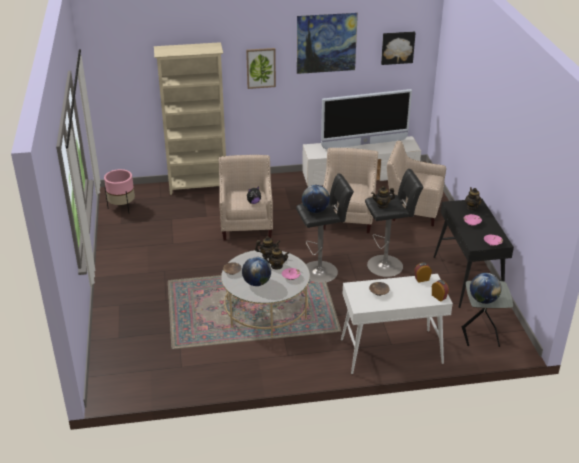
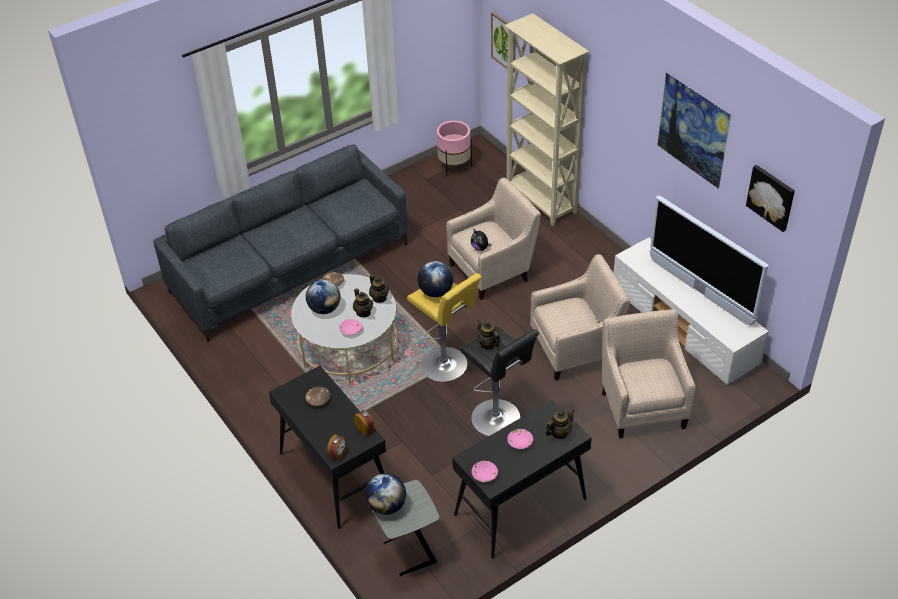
camera: 65 degrees right, 10 degrees up
picture [246,48,276,89] -> picture moved to [491,12,516,73]
black stool [296,173,354,283] -> yellow stool [407,273,482,382]
white console table [341,274,453,374] -> black console table [269,366,386,529]
none -> grey sofa [154,144,408,342]

